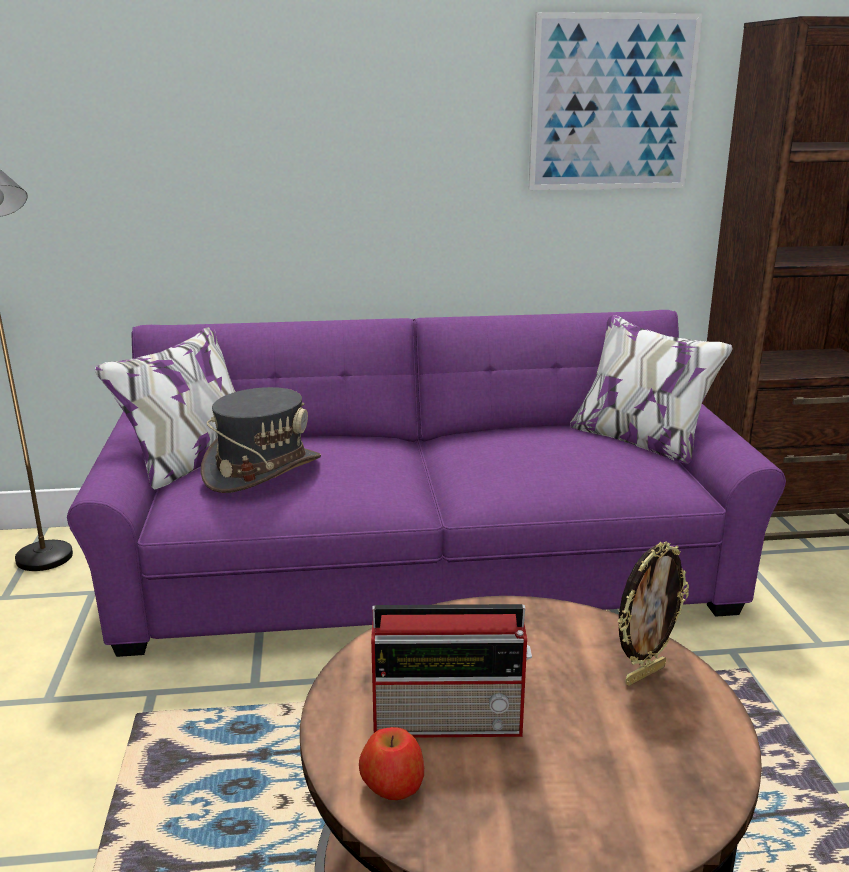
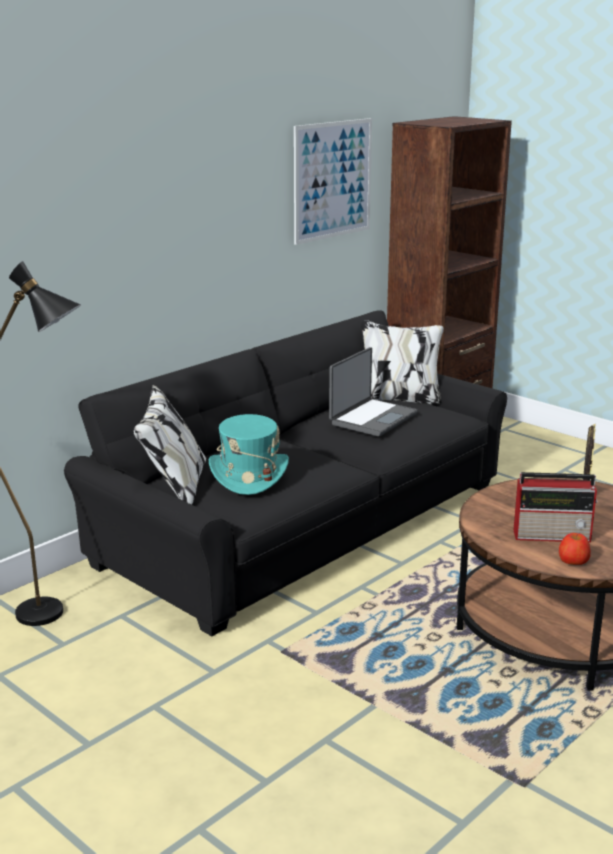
camera: 40 degrees left, 0 degrees up
purple sofa [67,310,786,657] -> black sofa [64,310,507,636]
grey hat [201,387,321,493] -> turquoise hat [209,414,289,495]
radio [371,604,532,738] -> radio turned 45 degrees clockwise [514,472,598,543]
none -> laptop [329,347,418,436]

